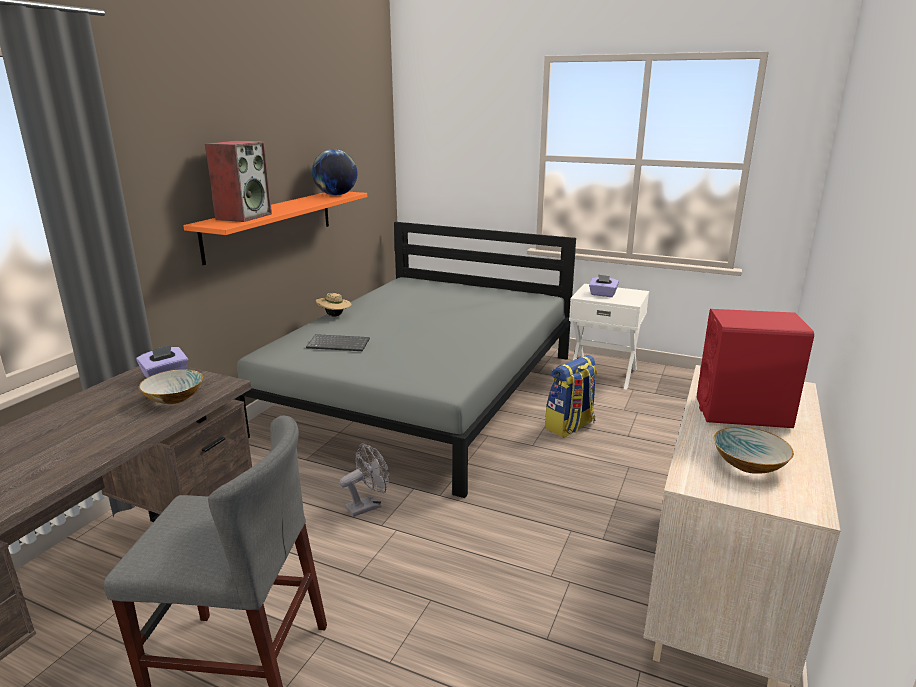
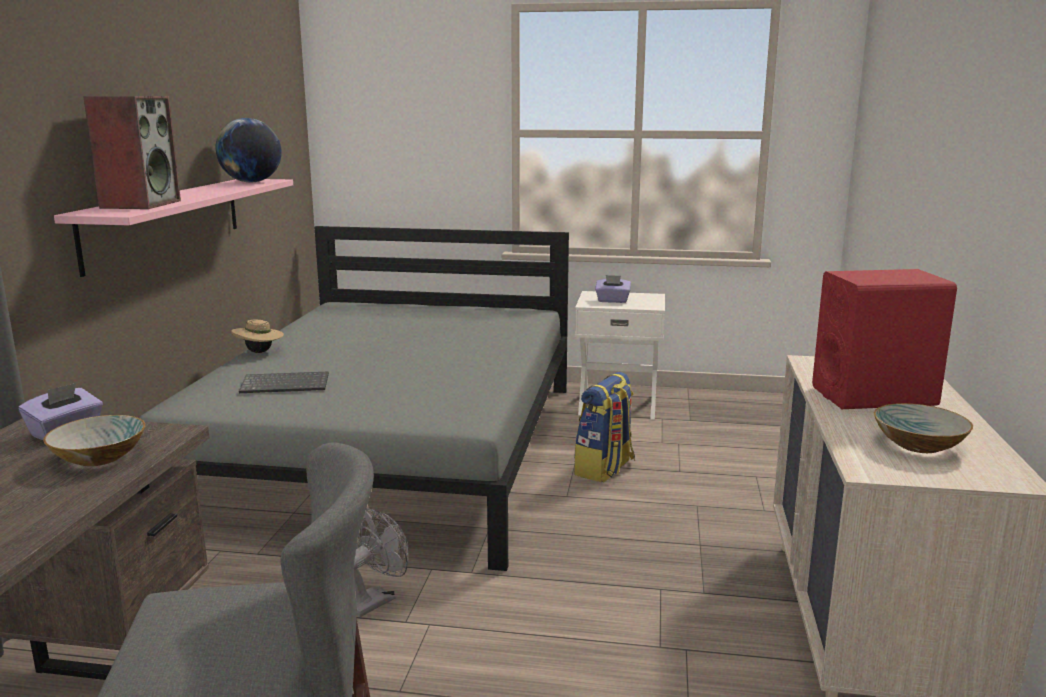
camera: 15 degrees left, 5 degrees down
orange shelf [183,192,367,265] -> pink shelf [54,179,293,277]

